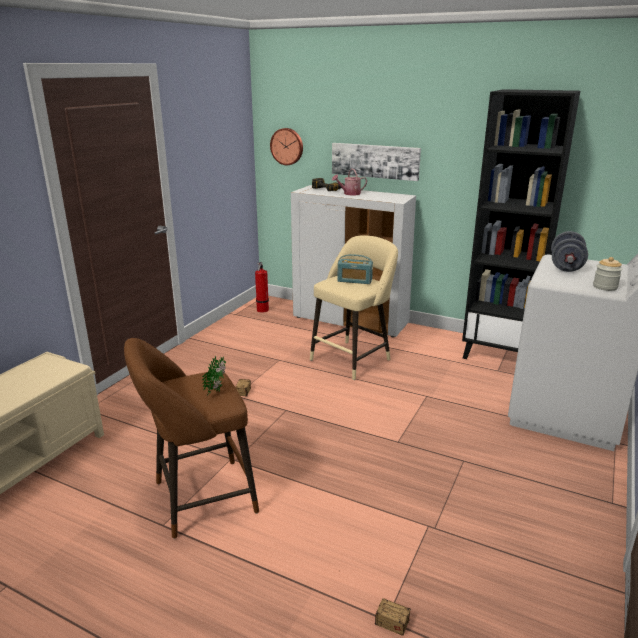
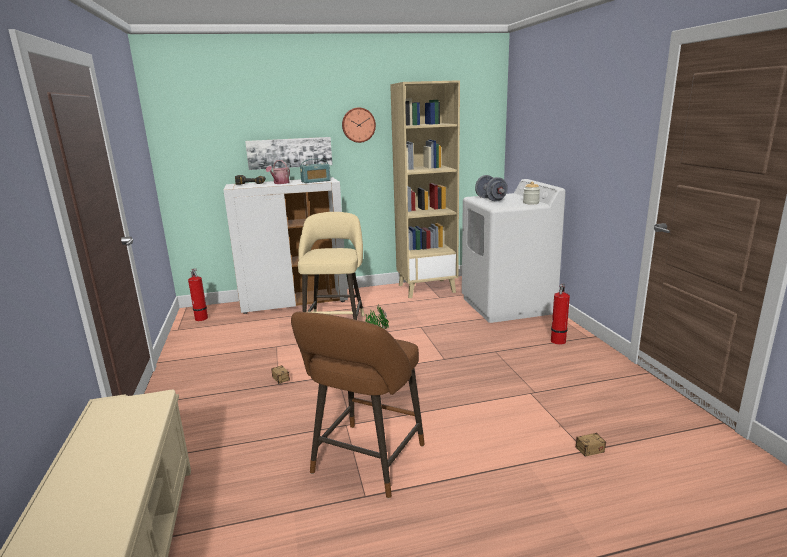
camera: 40 degrees left, 5 degrees down
wall clock [270,128,303,165] -> wall clock moved to [342,108,376,143]
radio [337,254,373,284] -> radio moved to [300,158,330,183]
black bookcase [462,89,580,359] -> beige bookcase [390,80,460,298]
none -> fire extinguisher [551,283,570,345]

